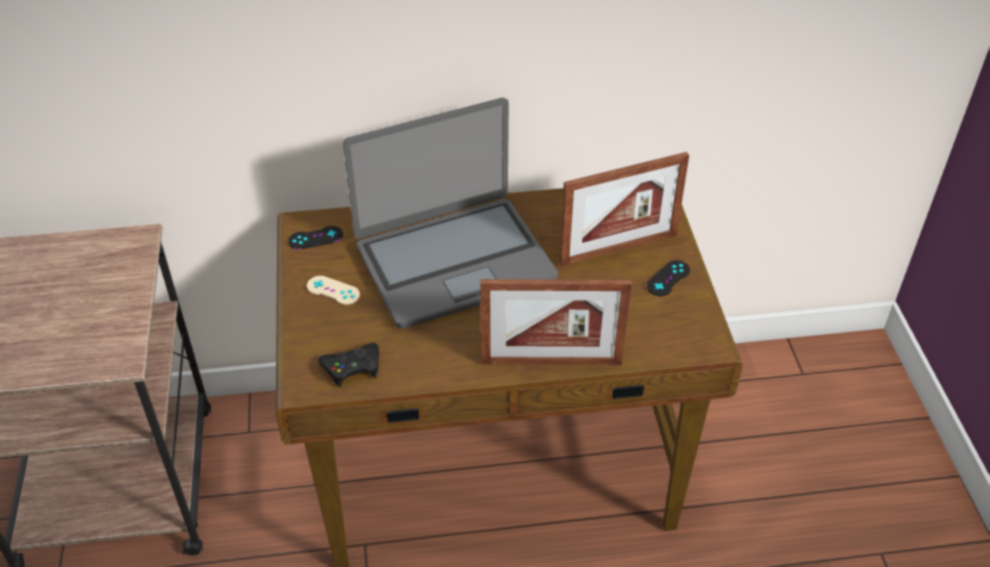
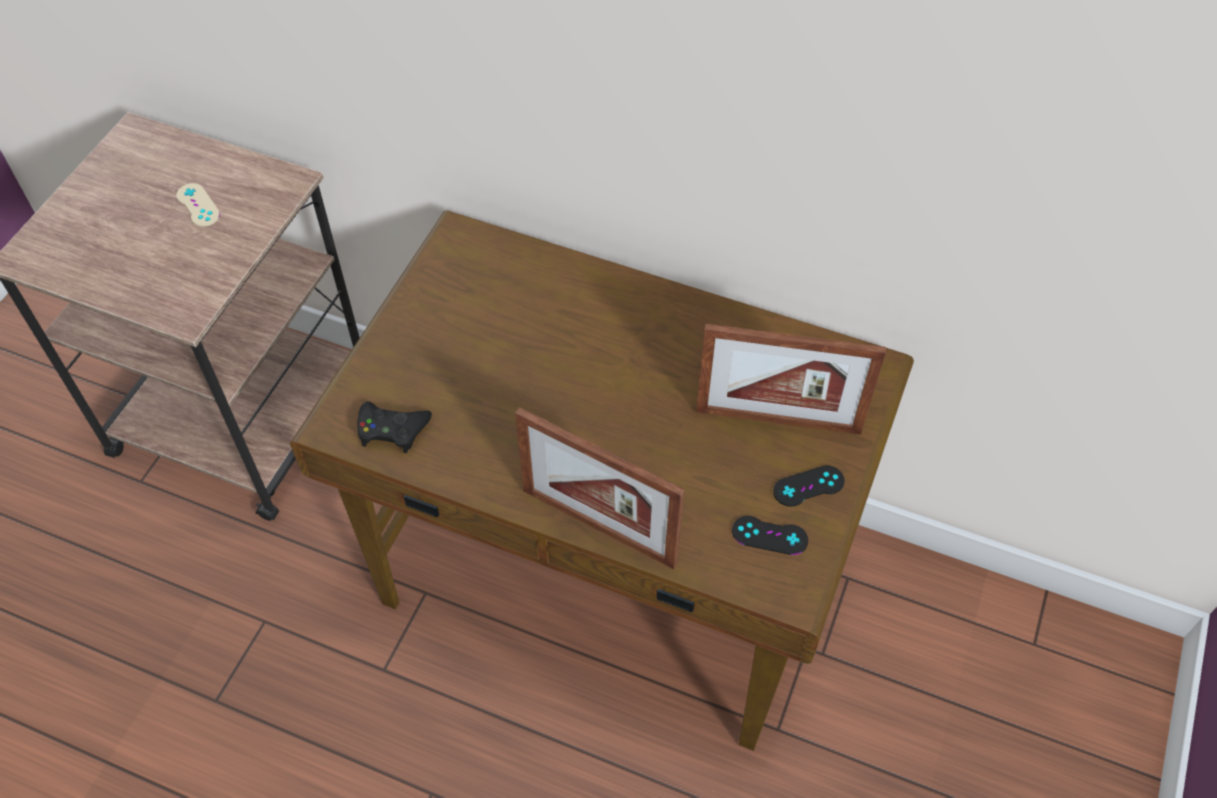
camera: 30 degrees right, 10 degrees up
black game controller [288,226,343,249] -> black game controller moved to [732,516,808,555]
beige game controller [307,276,360,305] -> beige game controller moved to [176,183,220,227]
laptop [343,98,558,329] -> none

